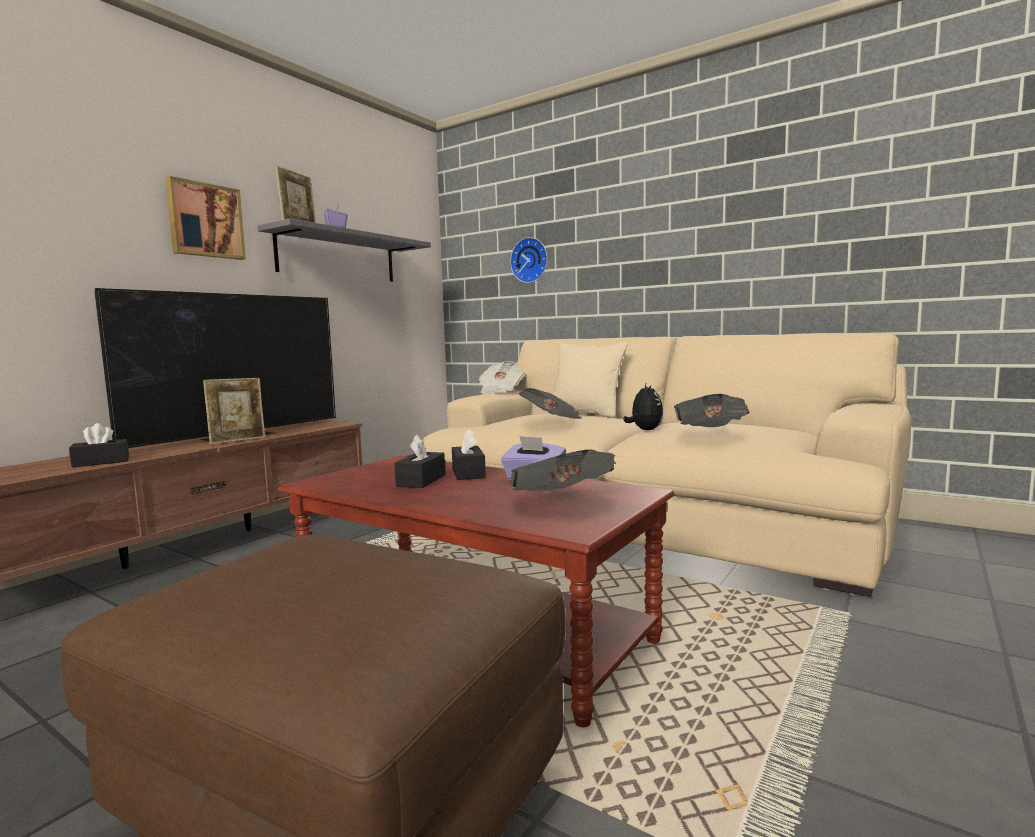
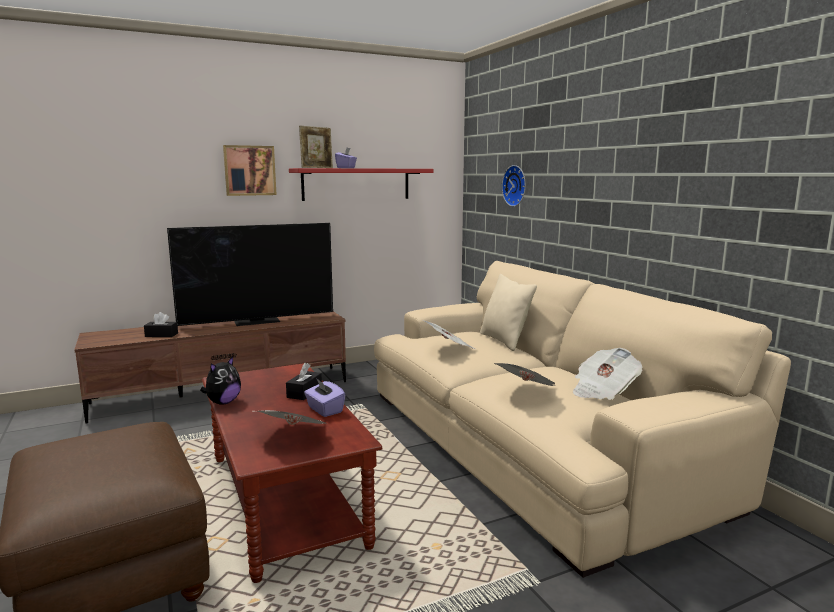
camera: 30 degrees right, 5 degrees up
picture frame [203,378,266,445] -> none
grey shelf [257,218,431,282] -> red shelf [289,168,433,201]
black tissue box [395,434,445,488] -> none
newspaper [478,361,525,394] -> newspaper moved to [573,348,642,400]
plush toy [623,384,663,430] -> plush toy moved to [200,357,241,405]

